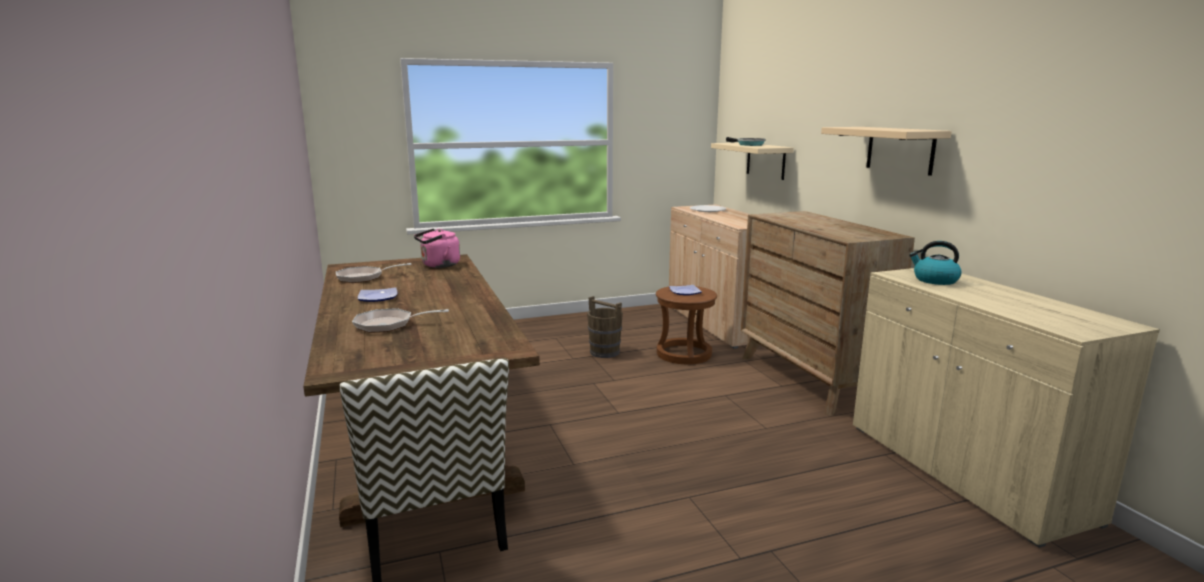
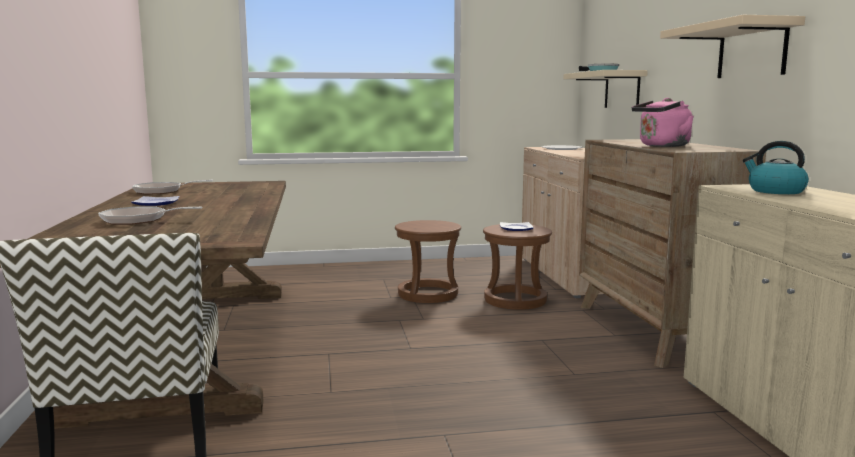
camera: 10 degrees right, 5 degrees down
pink kettle [414,228,460,268] -> pink kettle moved to [632,98,694,147]
brown bucket [587,296,623,358] -> brown stool [395,220,461,303]

